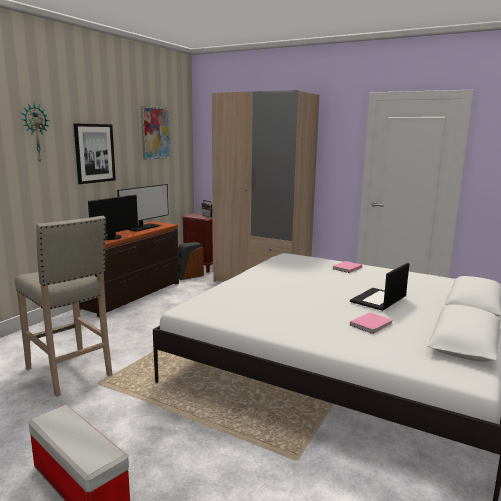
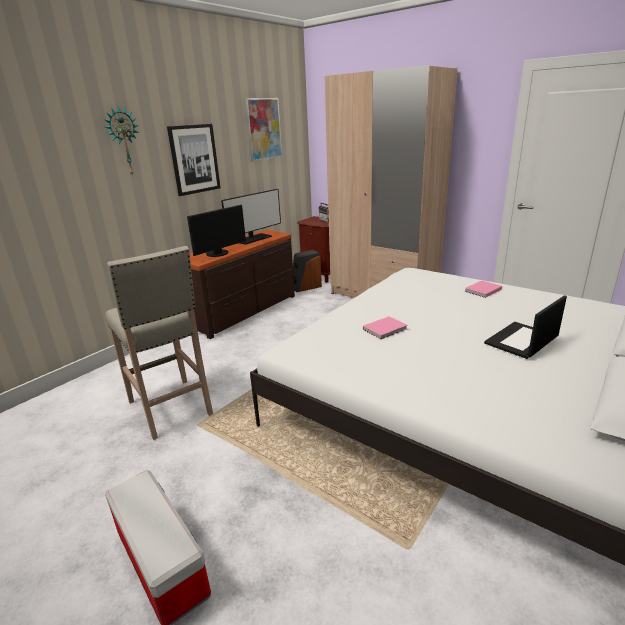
camera: 10 degrees right, 10 degrees up
pink book [350,312,393,334] -> pink book moved to [363,316,408,339]

